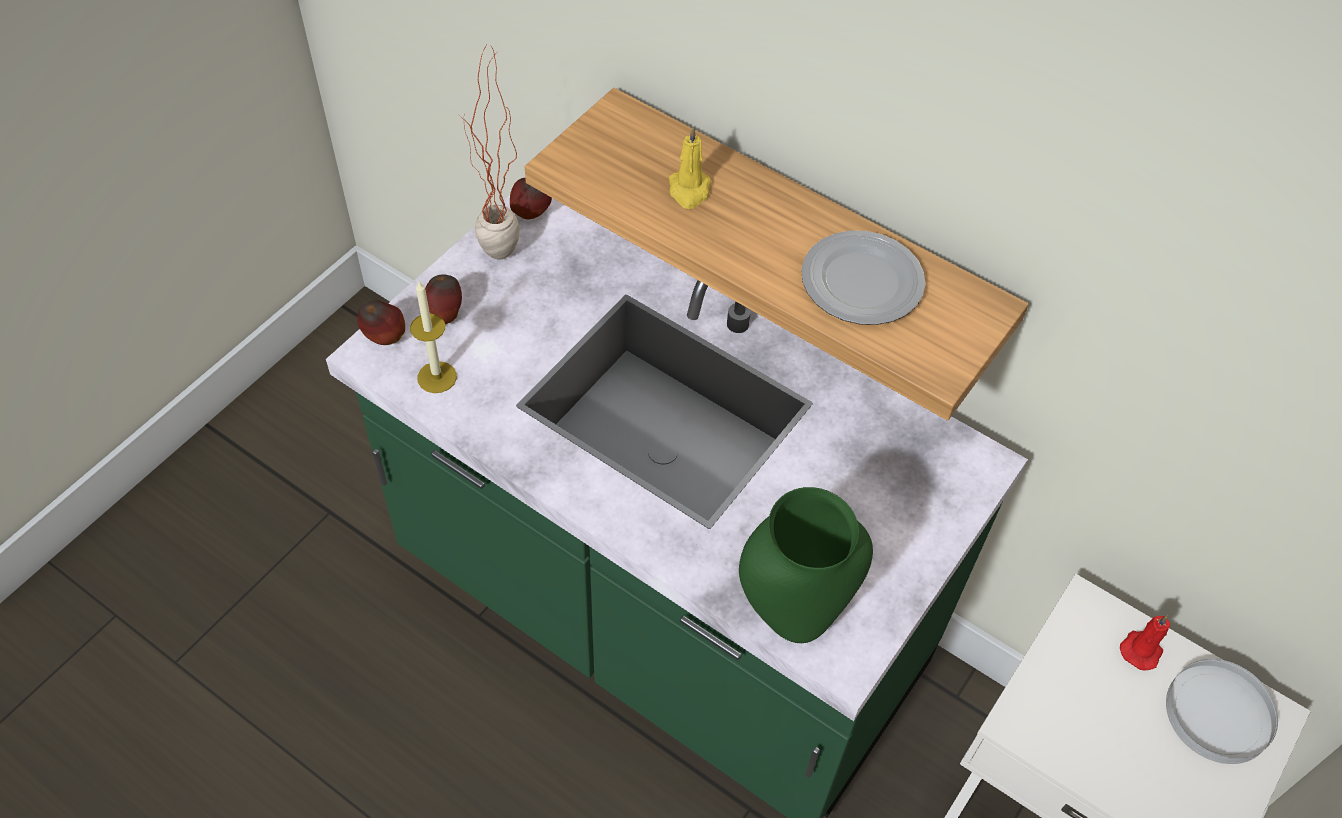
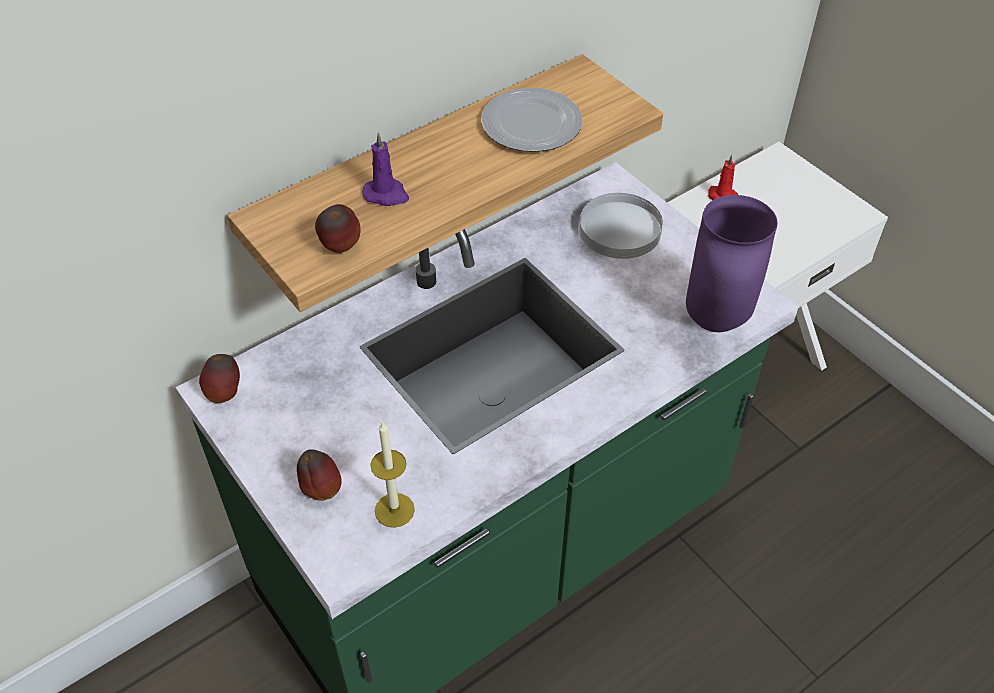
camera: 70 degrees left, 5 degrees down
apple [357,300,405,345] -> apple moved to [315,204,361,253]
potted plant [459,45,520,260] -> none
yellow candle [669,126,711,209] -> purple candle [362,132,409,206]
green vase [739,487,873,643] -> purple vase [686,195,777,332]
white plate [1166,659,1278,764] -> white plate moved to [579,193,663,259]

